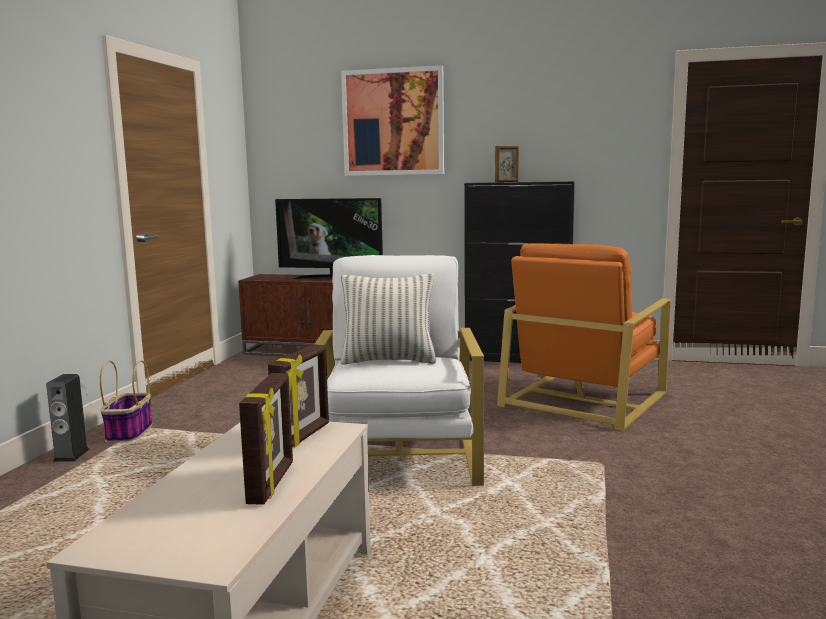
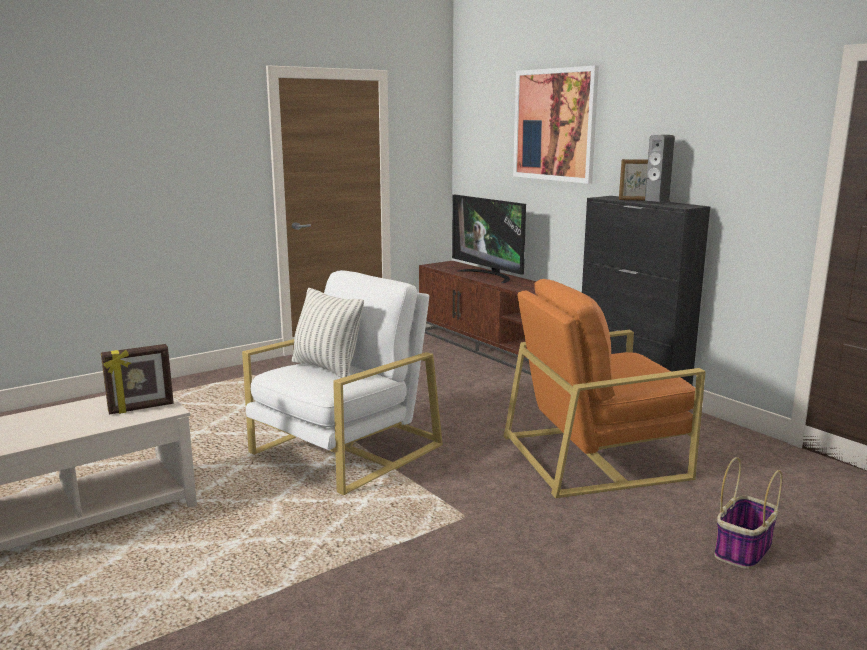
camera: 40 degrees right, 5 degrees up
speaker [46,374,90,462] -> speaker moved to [643,135,675,205]
basket [100,360,152,443] -> basket moved to [714,457,783,569]
picture frame [239,373,293,505] -> none

